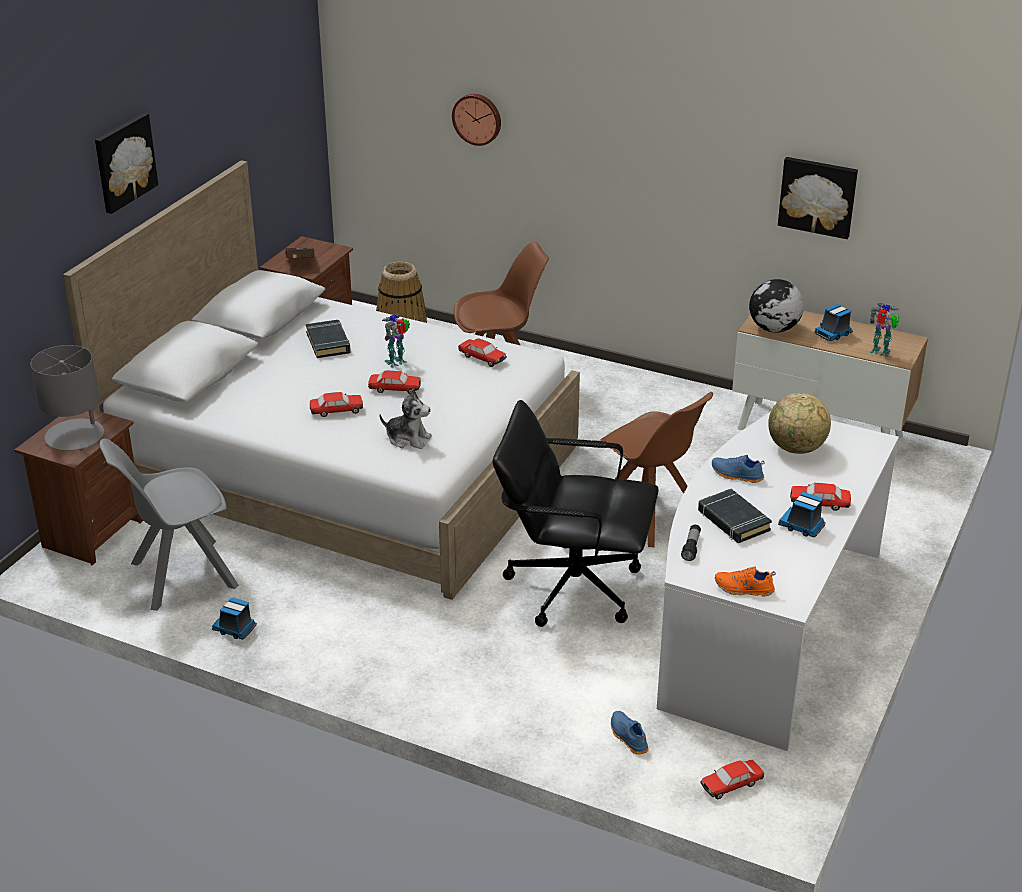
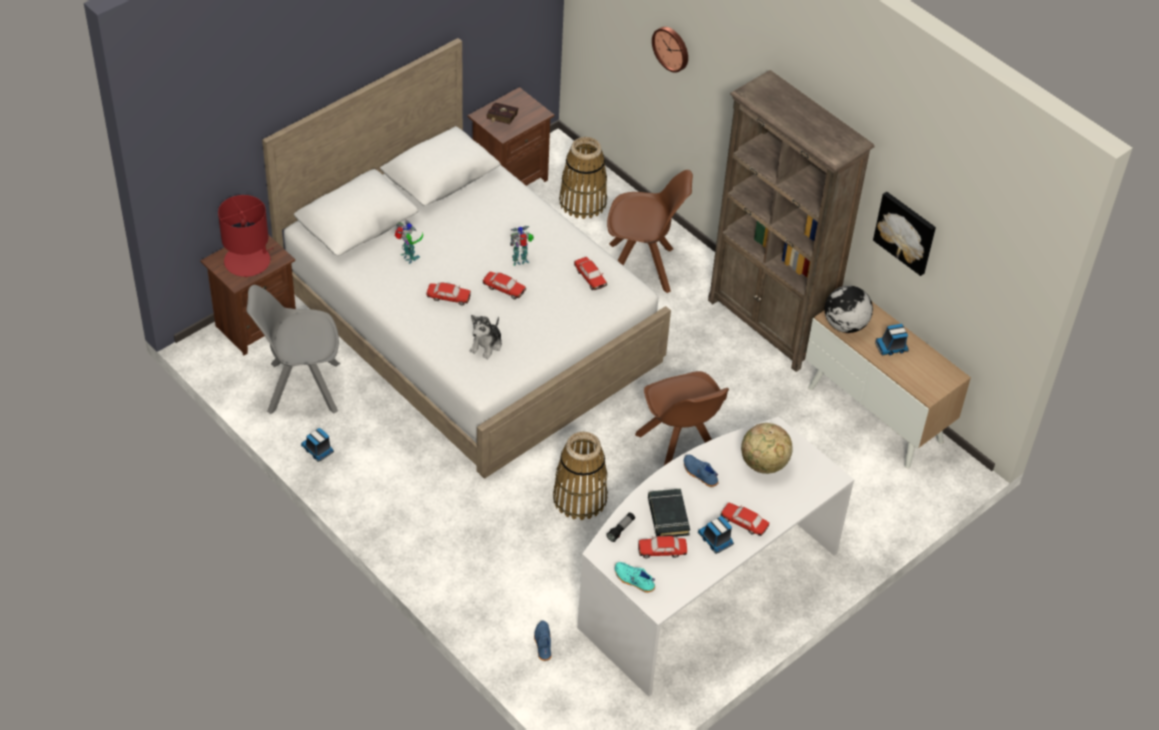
camera: 20 degrees right, 15 degrees up
grey table lamp [31,345,104,451] -> red table lamp [218,195,273,277]
picture [95,113,158,214] -> none
black book [306,320,351,358] -> none
plush toy [380,389,432,449] -> plush toy turned 75 degrees clockwise [470,315,502,359]
black office chair [492,400,659,627] -> basket [553,431,608,520]
toy car [700,760,764,799] -> toy car moved to [638,536,687,559]
orange shoe [715,566,776,596] -> turquoise shoe [615,562,655,593]
toy robot [869,303,899,358] -> toy robot moved to [395,220,423,264]
none -> brown bookcase [708,70,874,372]

